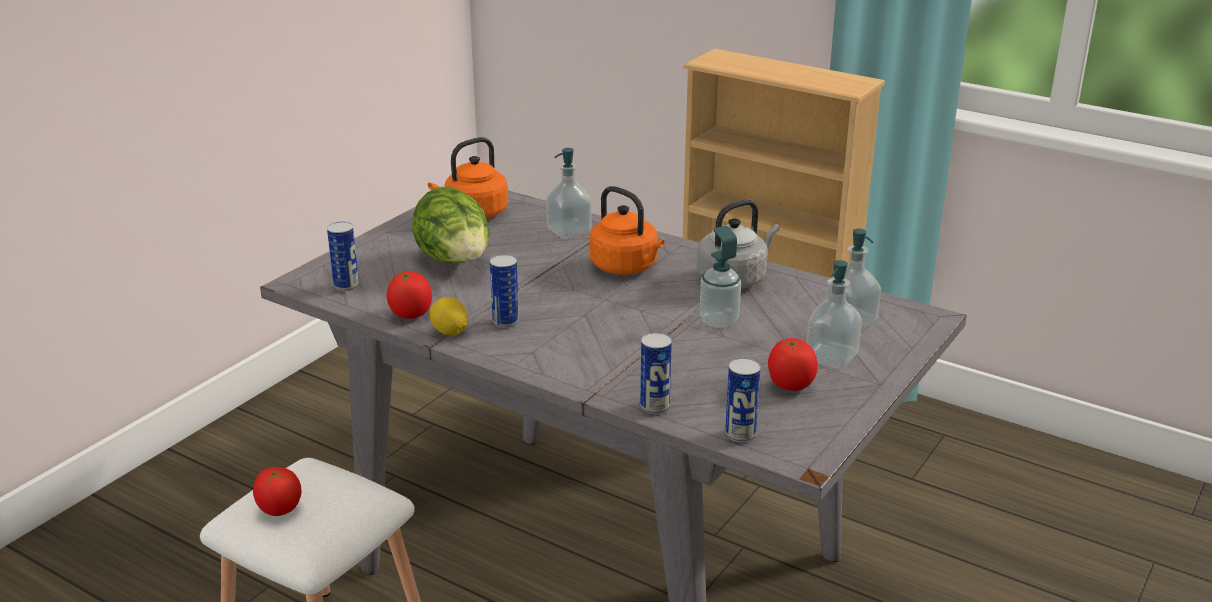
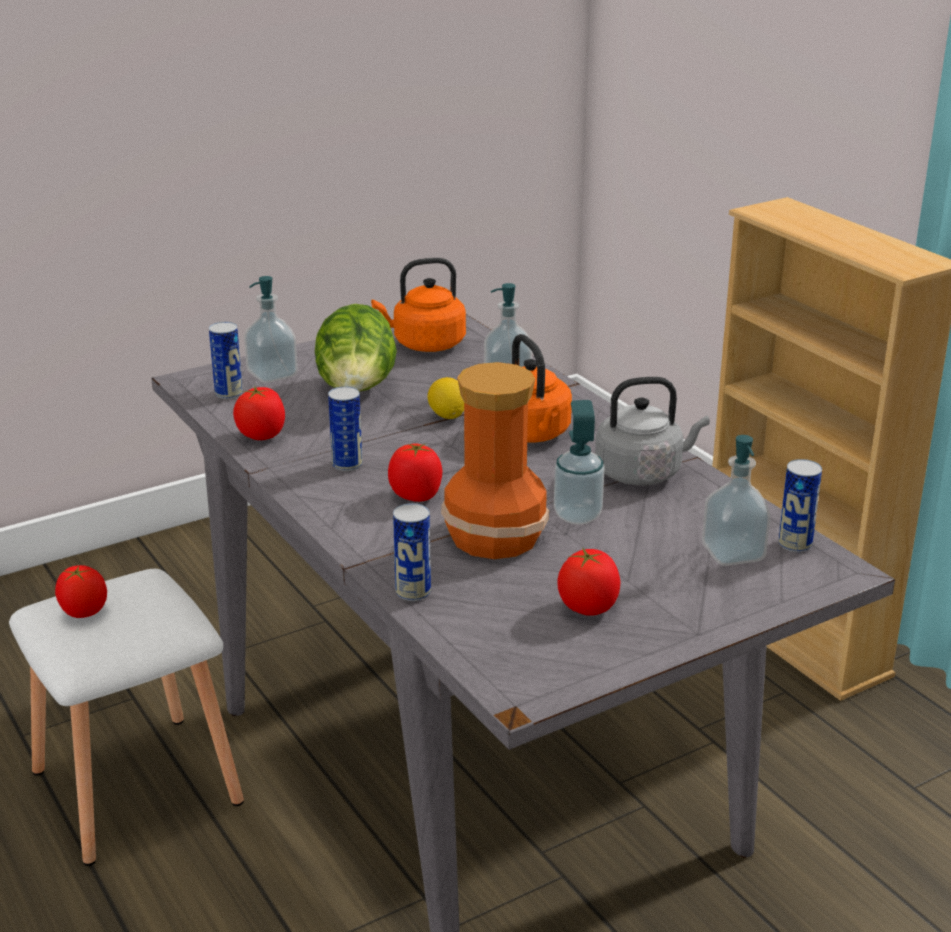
camera: 25 degrees right, 0 degrees up
lemon [429,297,468,335] -> lemon moved to [428,377,464,419]
can [725,358,761,442] -> can moved to [778,459,822,552]
soap dispenser [806,260,862,369] -> soap dispenser moved to [244,276,298,383]
none -> tomato [388,443,442,502]
none -> vase [441,362,549,559]

